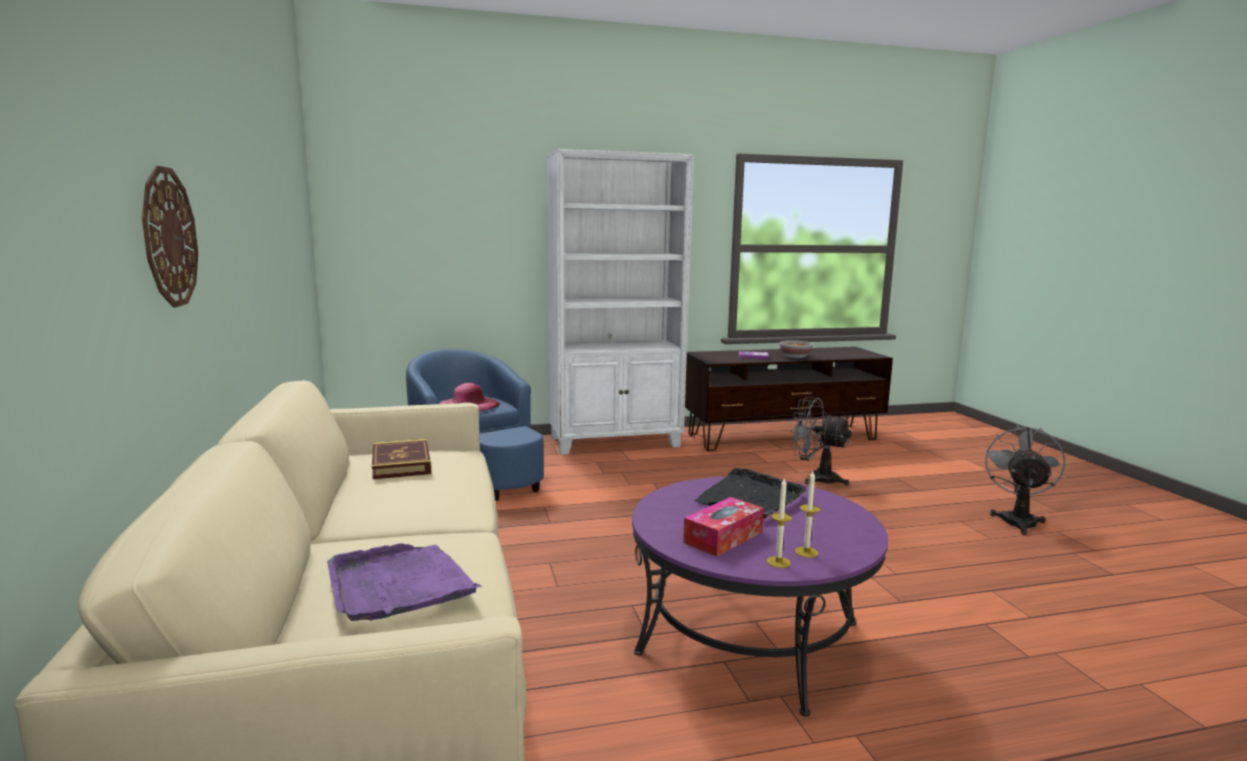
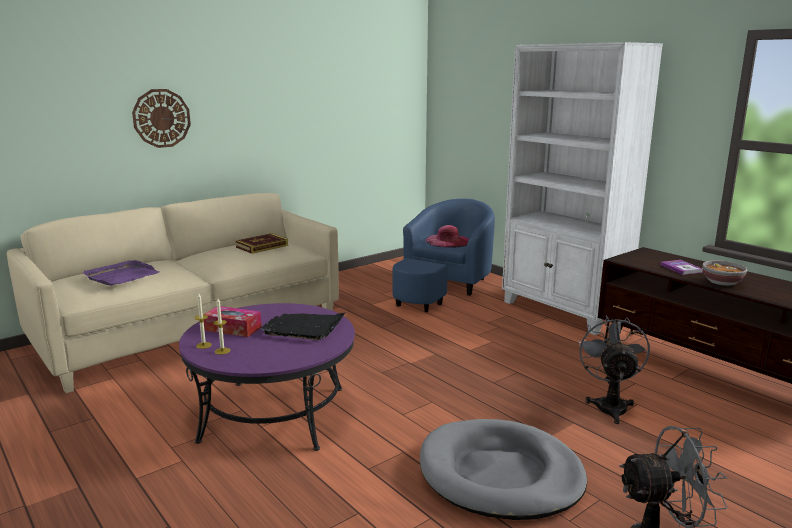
camera: 65 degrees right, 5 degrees up
none -> grey dog bed [420,419,587,520]

